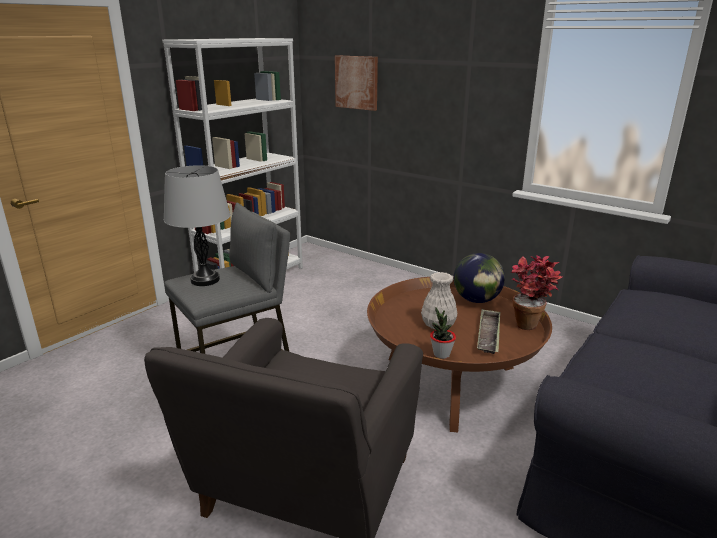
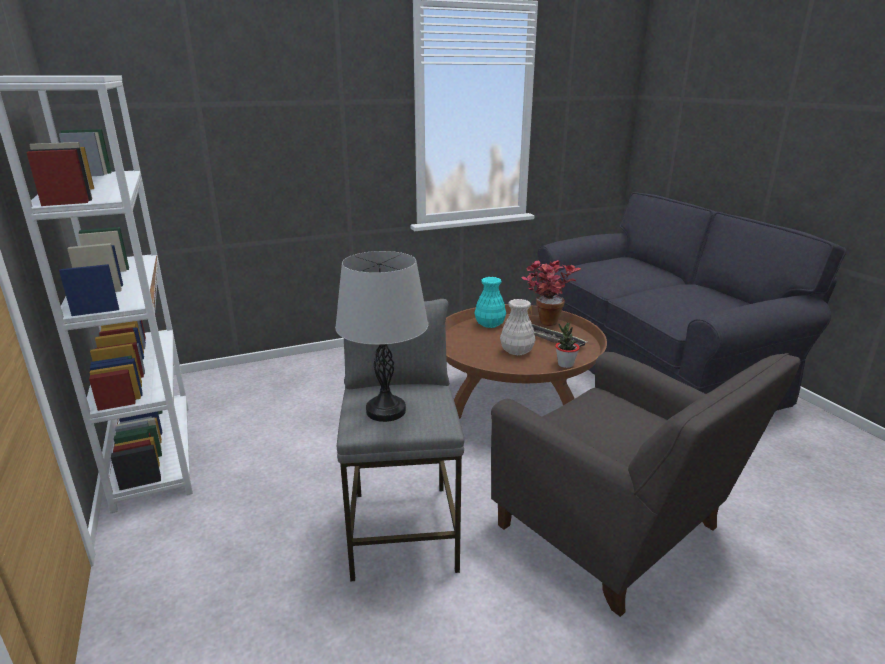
camera: 60 degrees left, 0 degrees up
picture [335,55,378,111] -> none
globe [454,253,505,303] -> turquoise vase [474,277,506,328]

